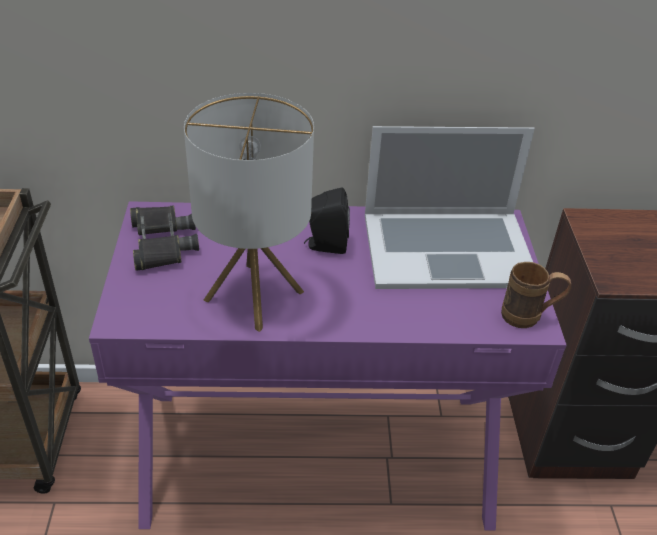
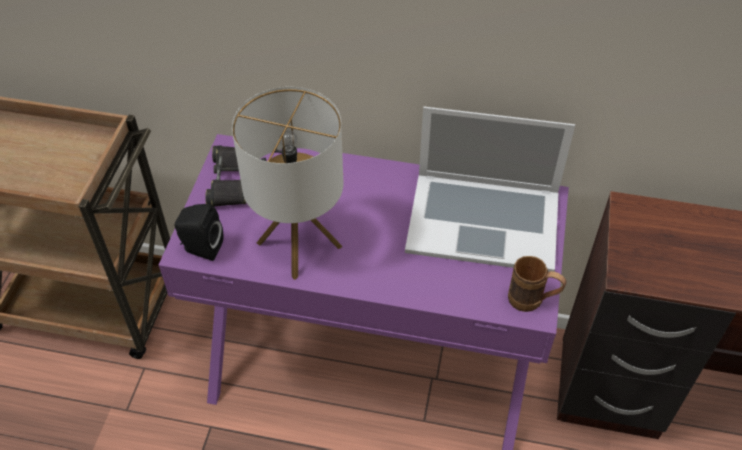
camera: 15 degrees right, 10 degrees up
black speaker [304,187,350,254] -> black speaker moved to [175,204,223,261]

